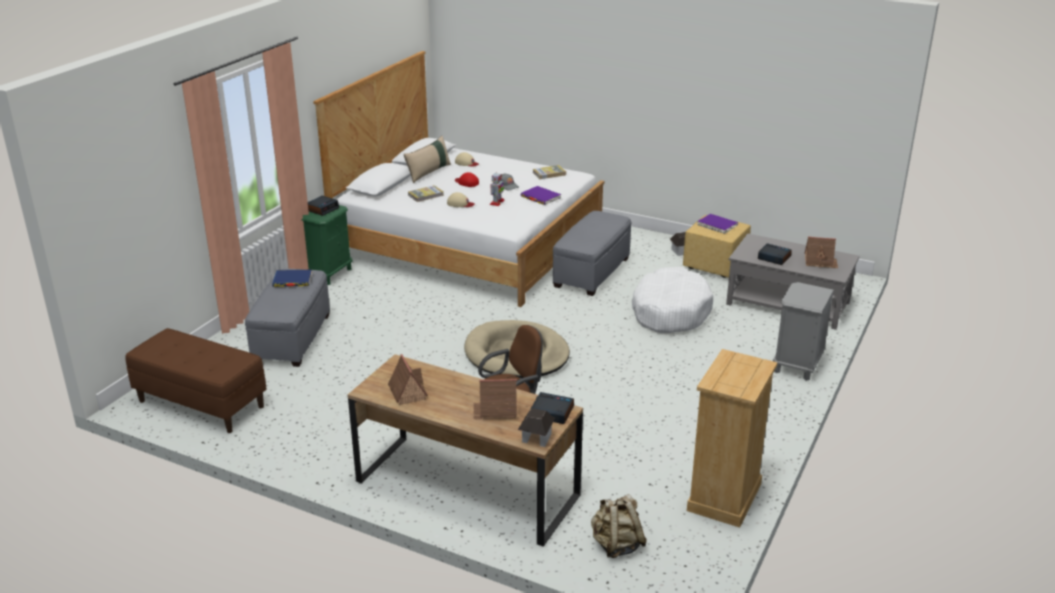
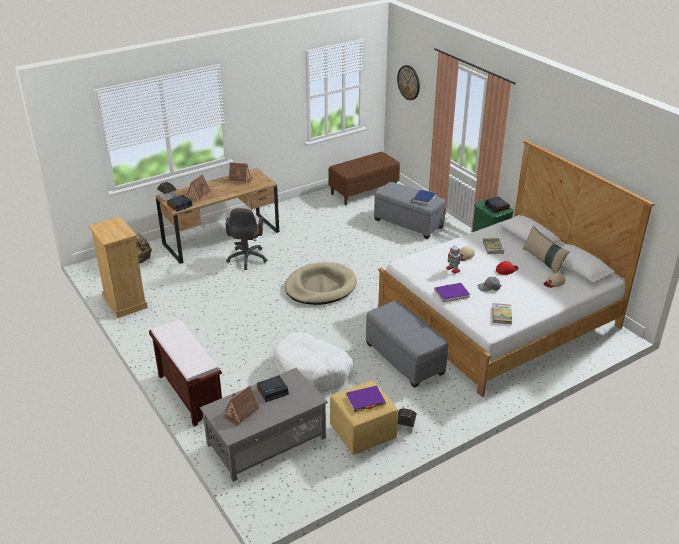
camera: 120 degrees right, 5 degrees up
grey nightstand [773,282,834,381] -> brown bench [149,319,222,427]
none -> wall clock [397,65,420,100]

